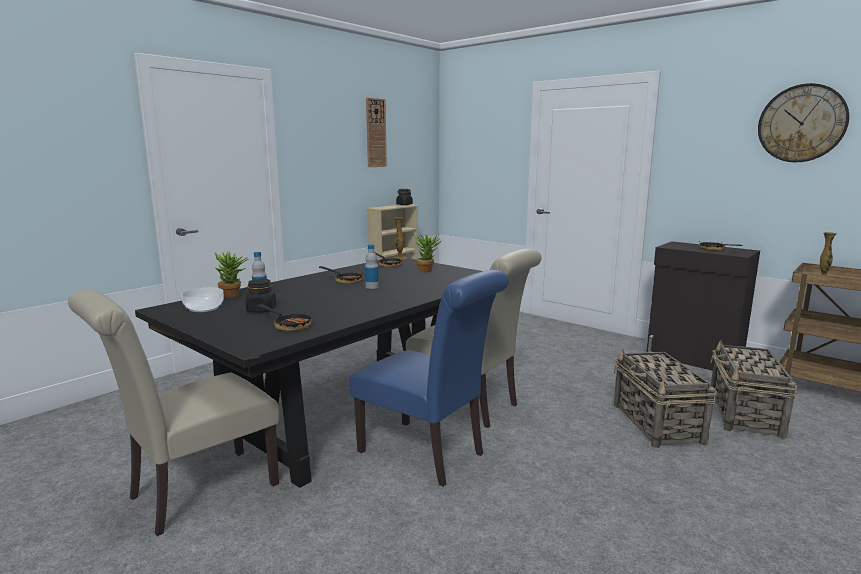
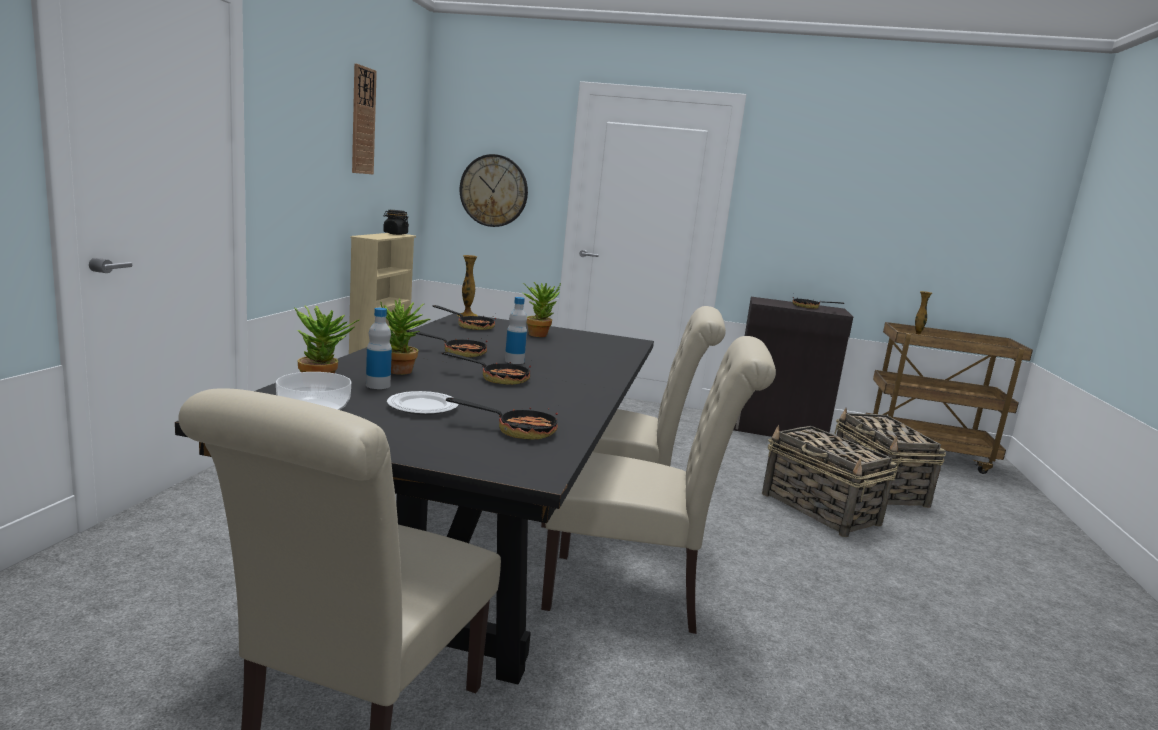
camera: 30 degrees left, 0 degrees up
black jar [245,279,276,312] -> plate [387,391,458,415]
blue chair [349,270,509,487] -> beige chair [541,336,776,634]
wall clock [758,83,849,162] -> wall clock moved to [459,154,528,227]
none -> potted plant [381,298,431,375]
none -> frying pan [442,352,531,385]

